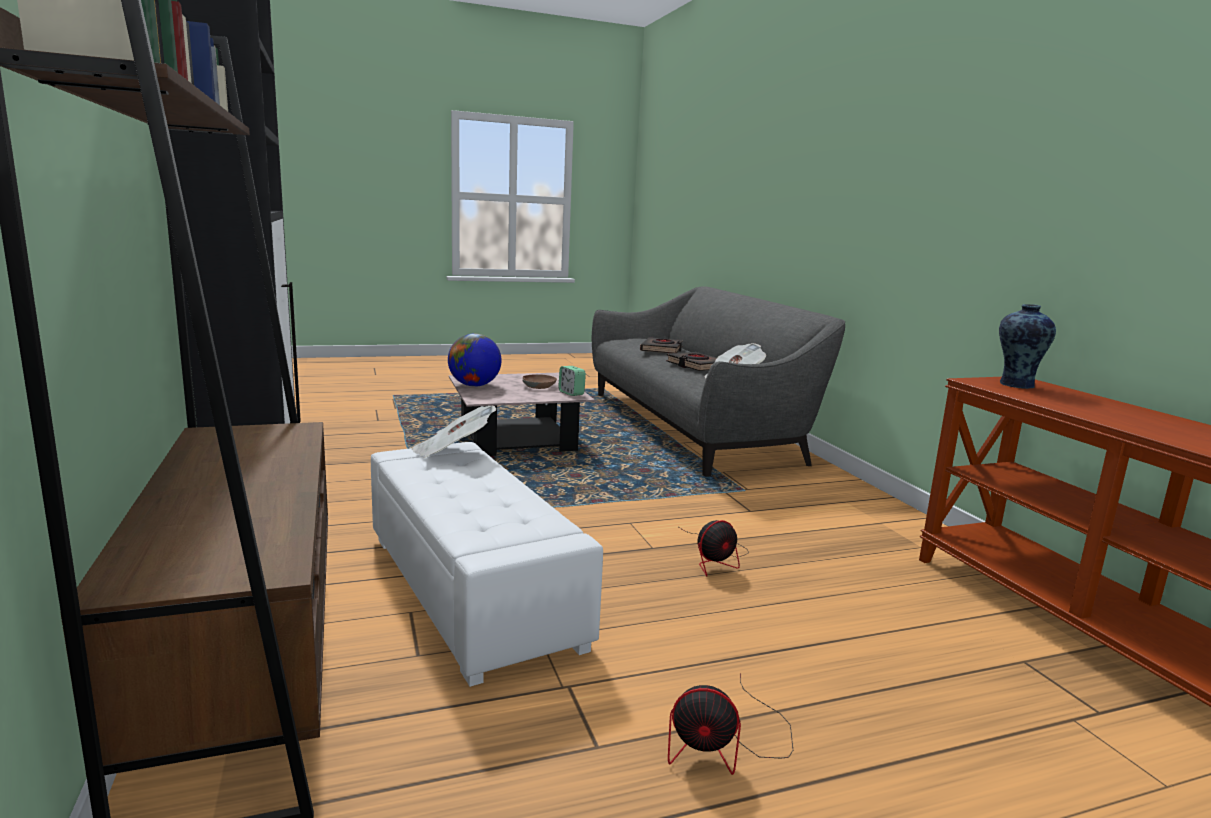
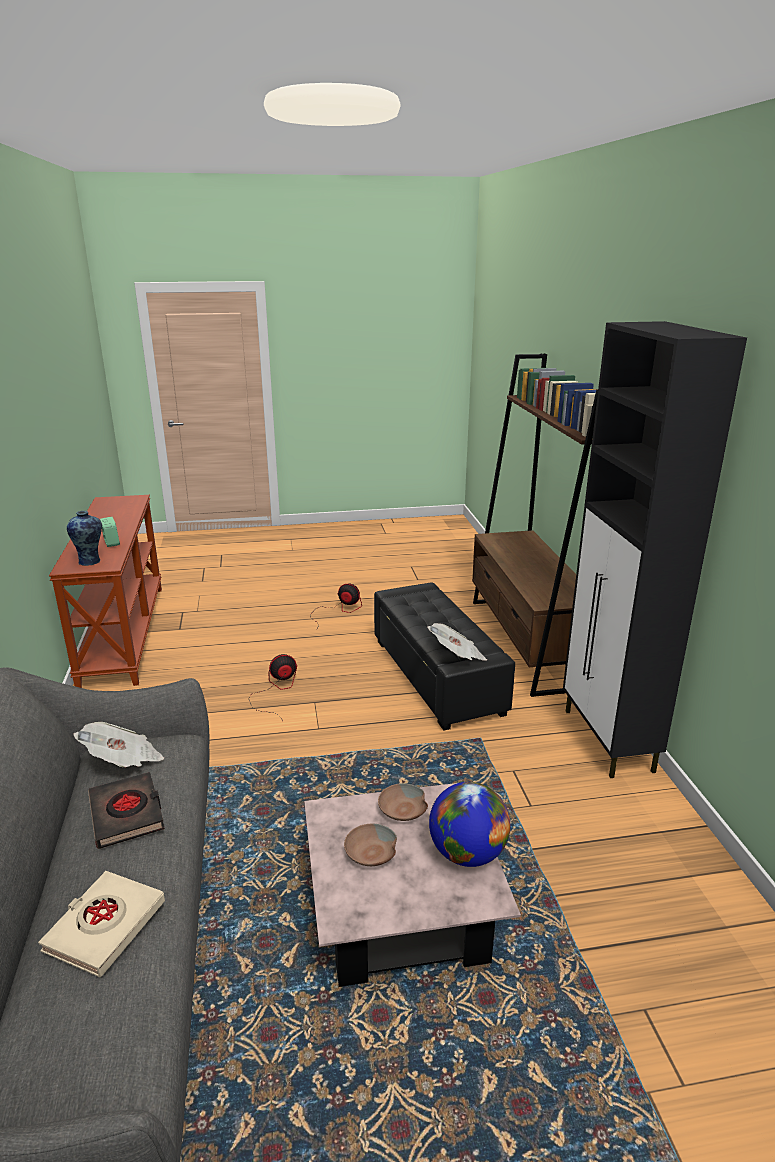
camera: 170 degrees left, 10 degrees up
white ottoman [371,442,603,687] -> black ottoman [374,583,515,731]
alarm clock [558,366,586,396] -> alarm clock moved to [100,517,120,547]
black book [640,337,683,354] -> beige book [38,871,165,977]
none -> brown bowl [378,783,428,821]

